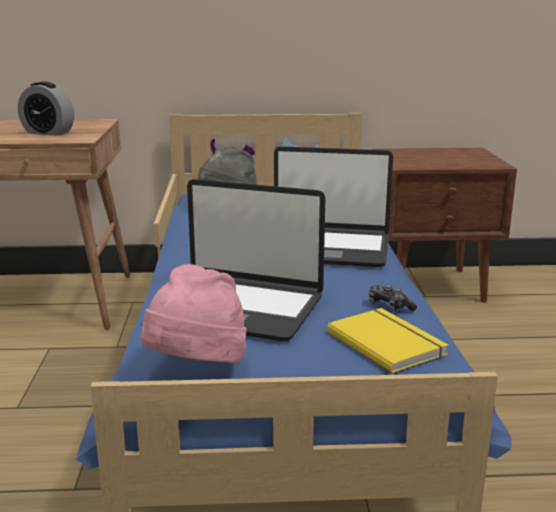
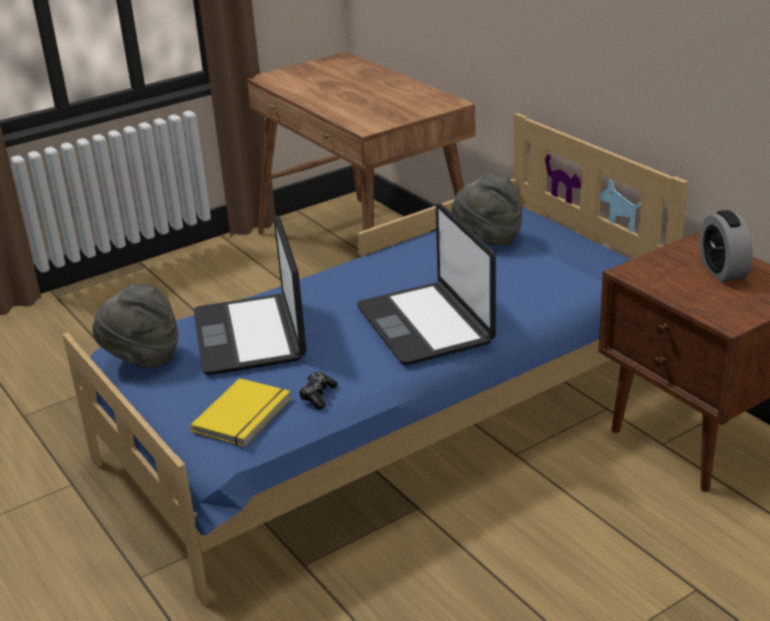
camera: 60 degrees right, 10 degrees up
alarm clock [18,81,74,136] -> alarm clock moved to [699,210,753,282]
pink hat [141,264,247,364] -> grey hat [93,284,179,368]

